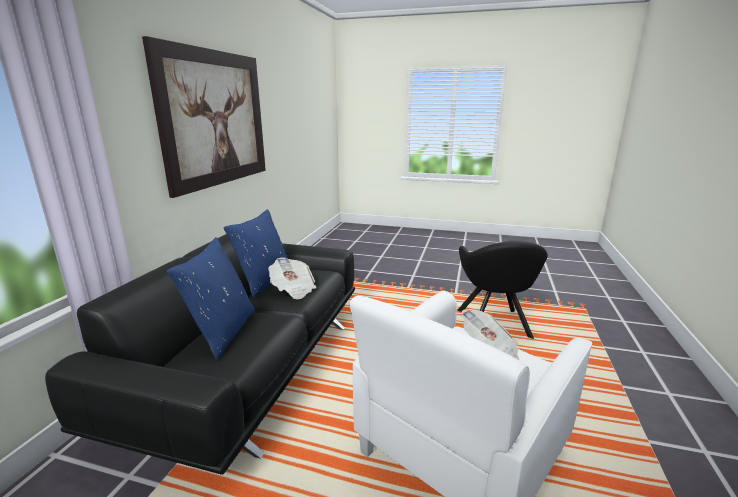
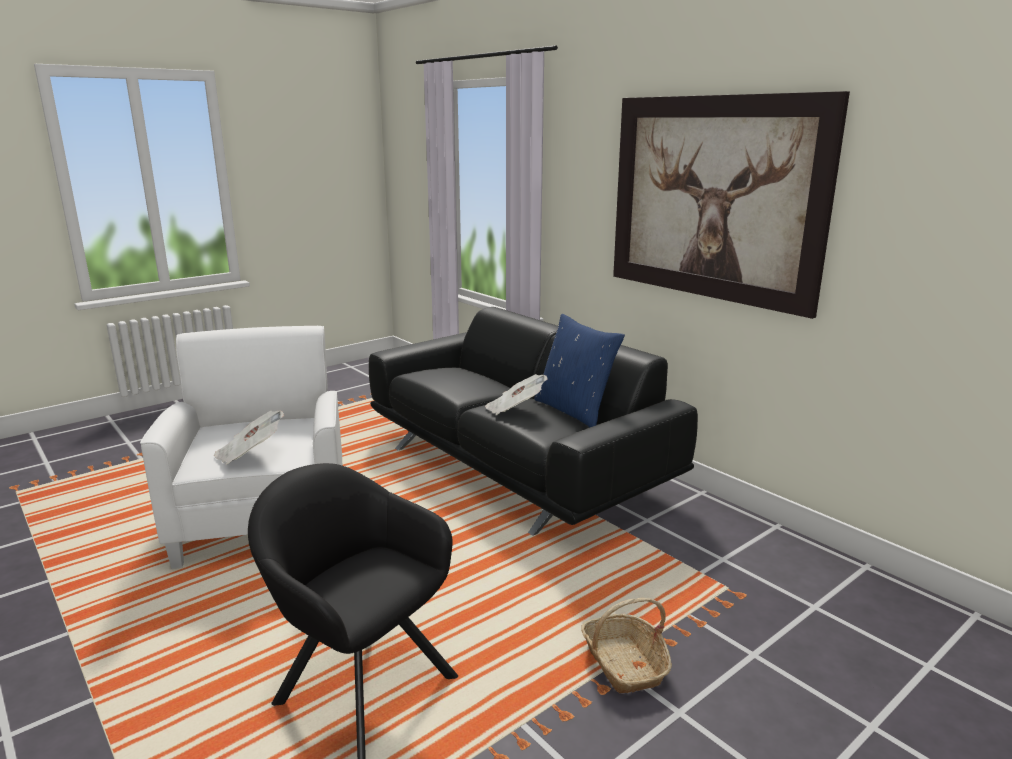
camera: 125 degrees right, 0 degrees up
blue pillow [167,237,255,360] -> none
none -> basket [581,598,672,693]

